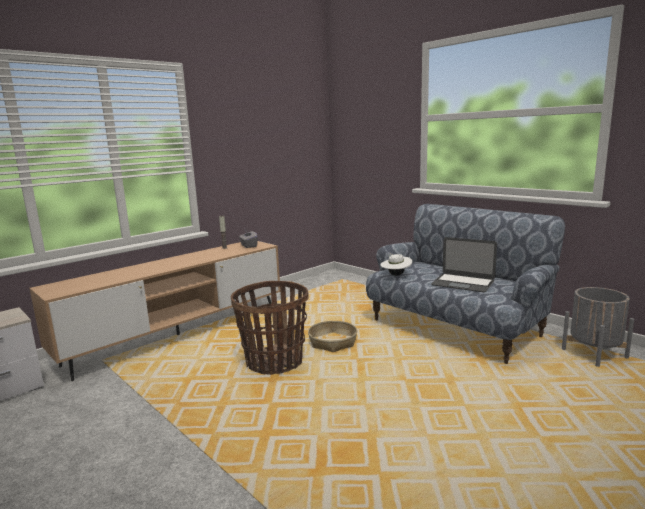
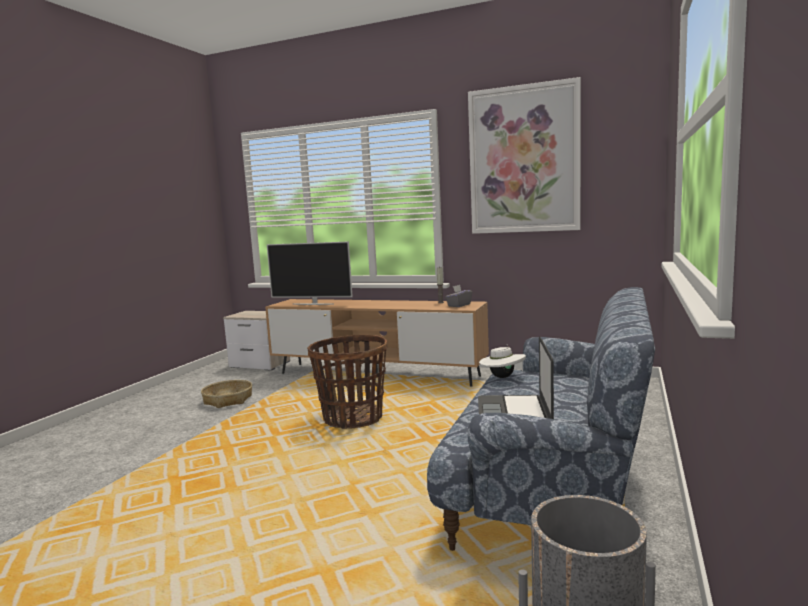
camera: 65 degrees right, 5 degrees down
basket [308,321,357,352] -> basket moved to [201,380,252,408]
none -> television [267,241,353,305]
none -> picture [468,77,581,234]

